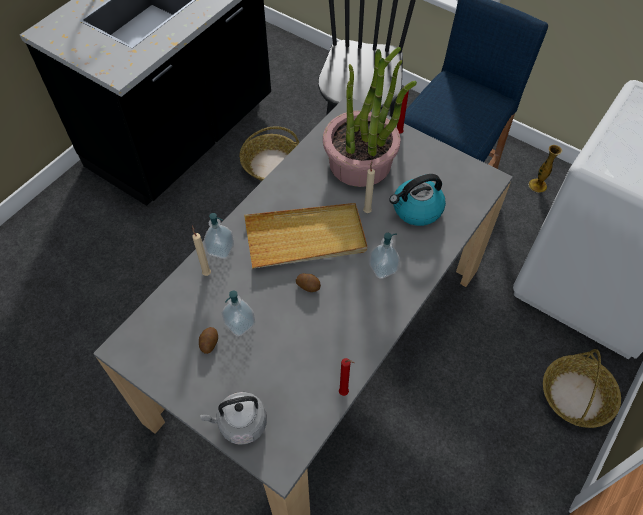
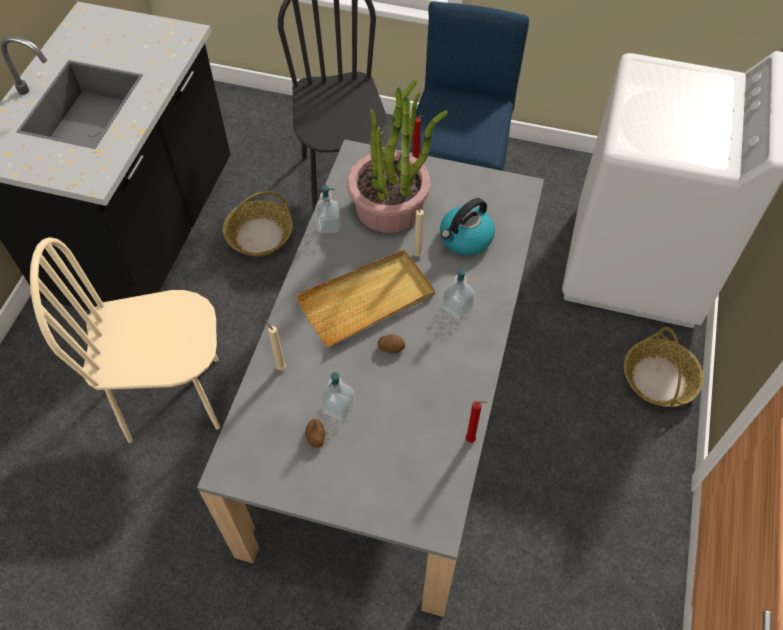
camera: 20 degrees left, 0 degrees up
grey kettle [200,392,267,445] -> none
soap dispenser [204,213,234,259] -> soap dispenser moved to [315,185,341,233]
vase [528,145,562,193] -> none
none -> beige chair [30,237,220,443]

